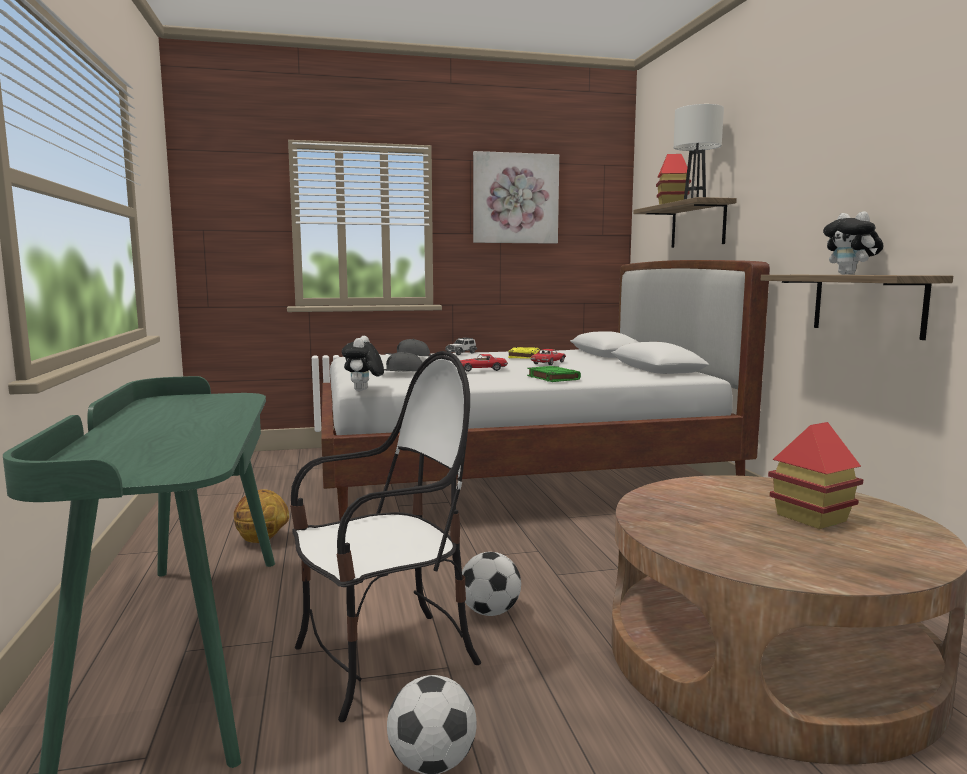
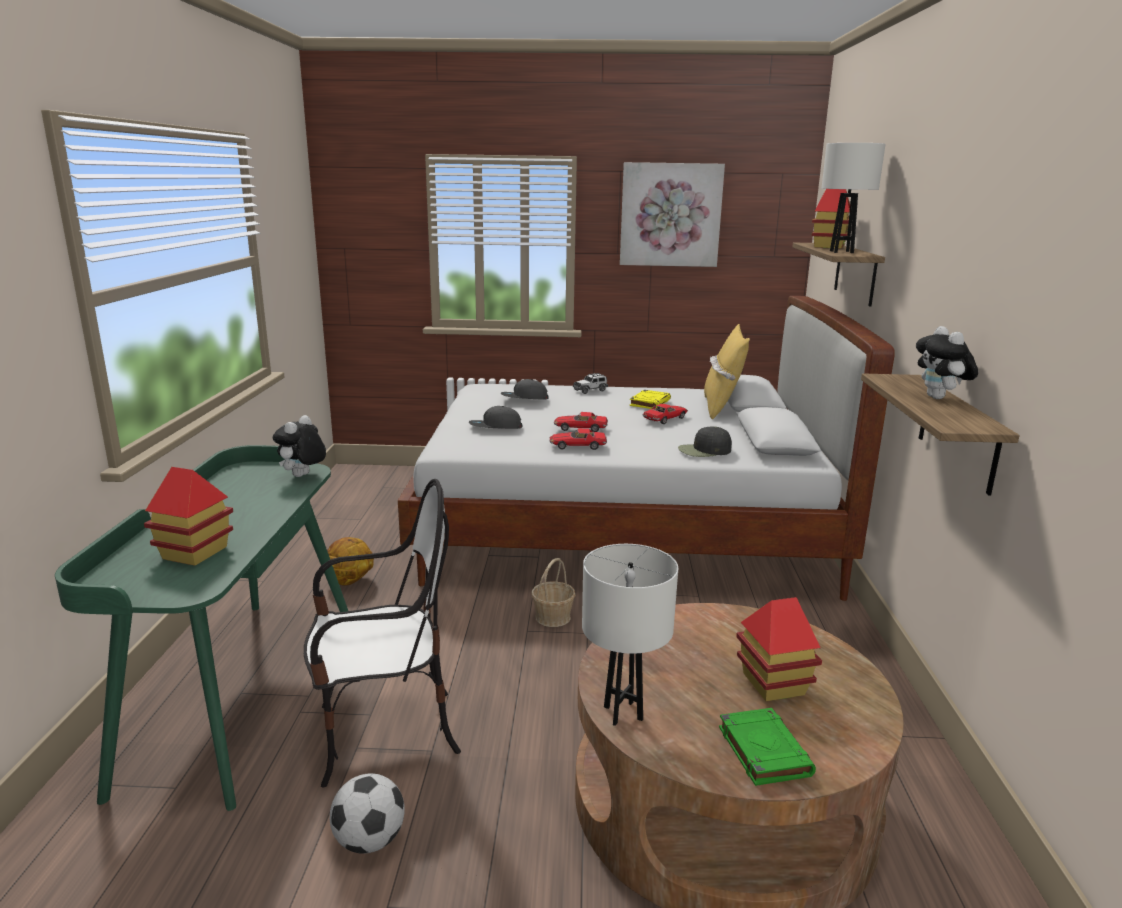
camera: 15 degrees right, 10 degrees up
plush toy [342,336,384,391] -> plush toy moved to [273,415,326,477]
football [462,552,521,616] -> none
green book [527,366,581,382] -> green book moved to [719,708,816,786]
none -> toy house [144,467,233,566]
none -> basket [531,558,575,627]
none -> toy car [550,428,607,450]
none -> white table lamp [582,544,678,726]
none -> black cap [678,426,732,457]
none -> yellow pillow [704,324,750,420]

